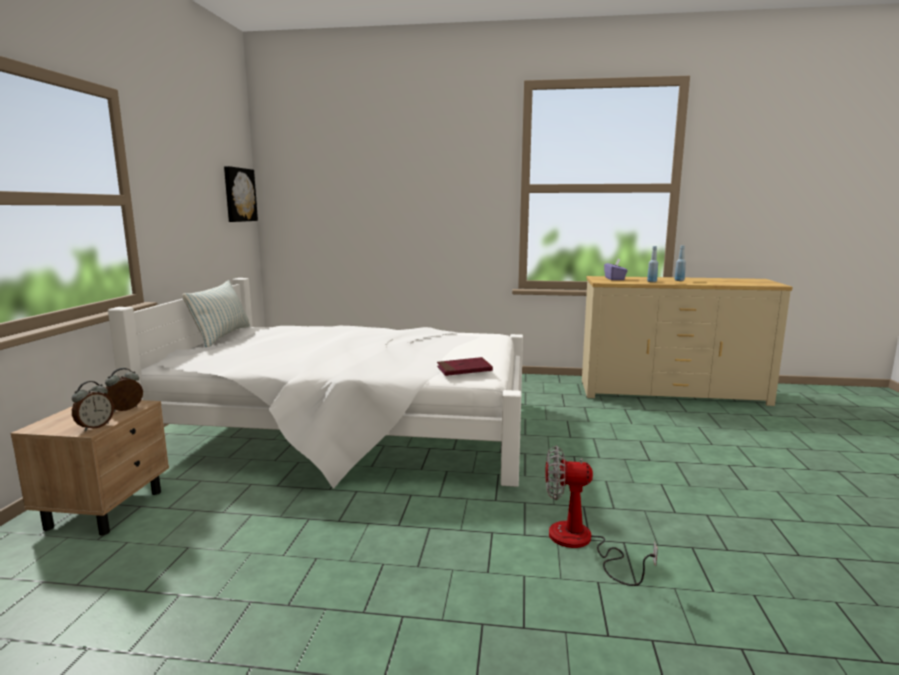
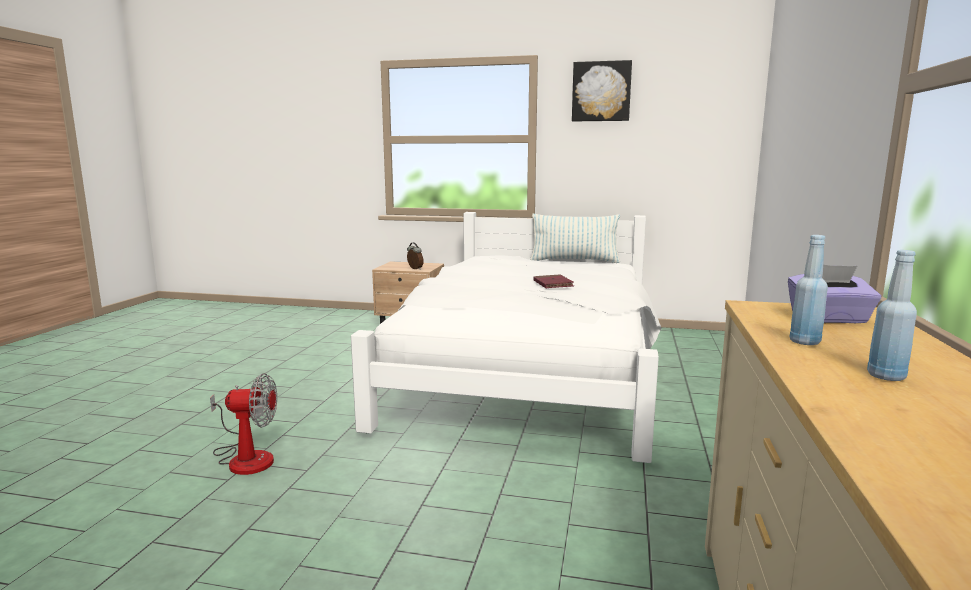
camera: 95 degrees right, 0 degrees up
alarm clock [72,381,114,431] -> none
picture [224,166,258,222] -> picture moved to [572,60,632,121]
red book [437,357,493,376] -> red book moved to [533,274,574,288]
fan [545,446,658,586] -> fan turned 75 degrees clockwise [210,373,277,475]

